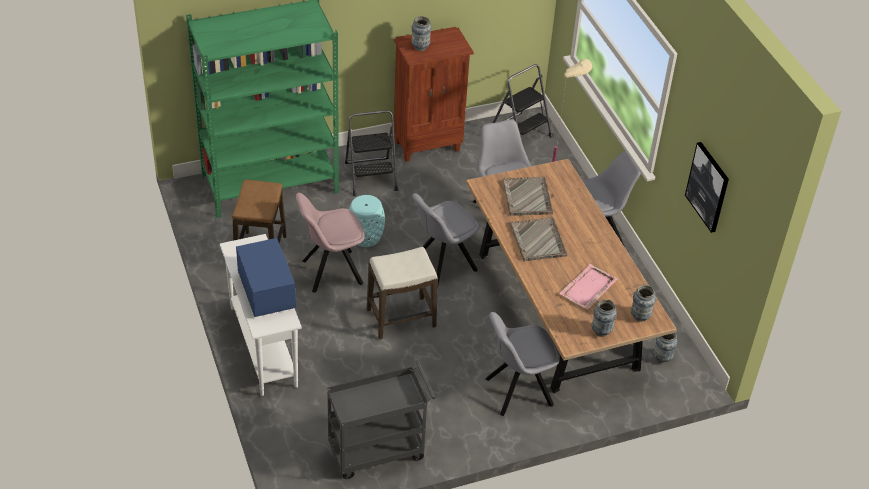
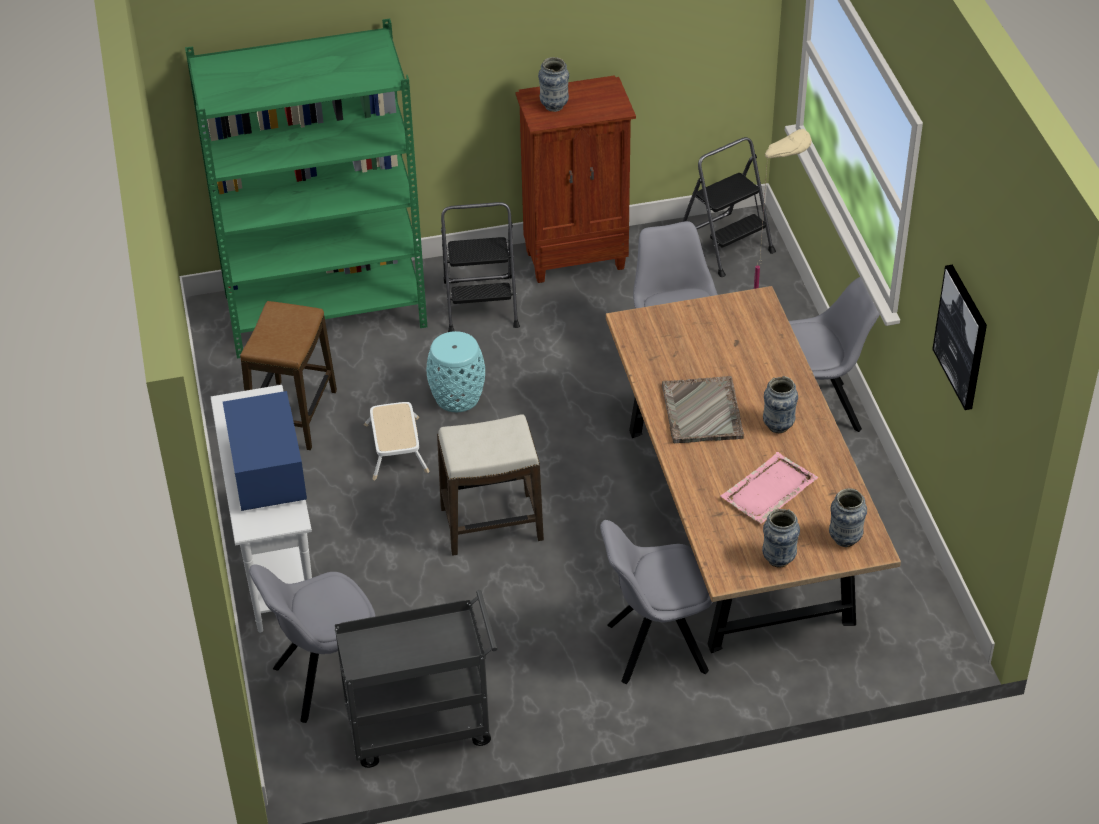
camera: 10 degrees right, 0 degrees up
pink chair [296,193,365,293] -> beige step ladder [364,402,430,481]
grey chair [412,193,480,285] -> grey chair moved to [249,565,376,723]
grey tray [502,176,553,216] -> none
vase [654,333,678,363] -> vase moved to [763,376,798,433]

